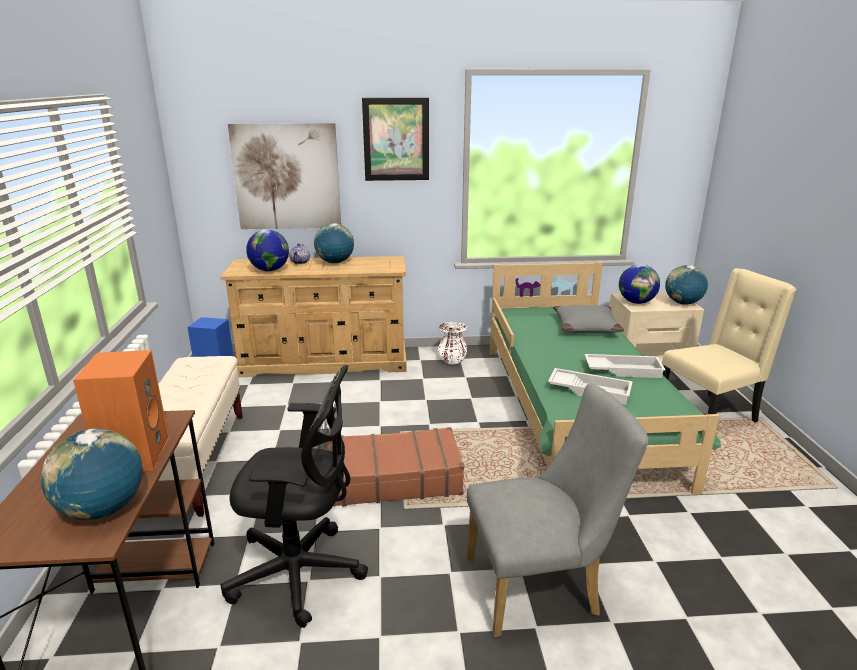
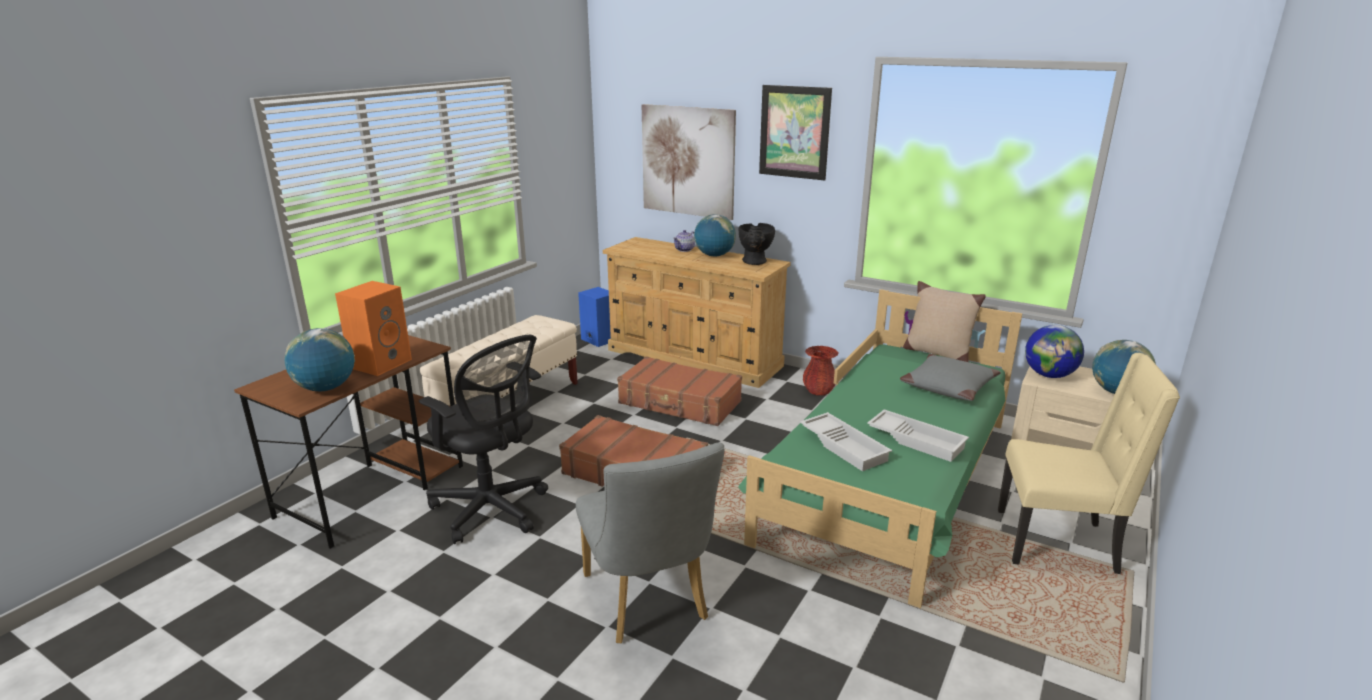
camera: 35 degrees right, 0 degrees up
globe [246,229,289,271] -> none
white vase [438,322,467,364] -> red vase [803,346,838,395]
grey chair [467,383,648,637] -> grey chair turned 45 degrees clockwise [576,443,725,643]
none -> brown suitcase [617,356,742,426]
none -> black vase [739,223,775,265]
none -> beige pillow [903,281,986,362]

